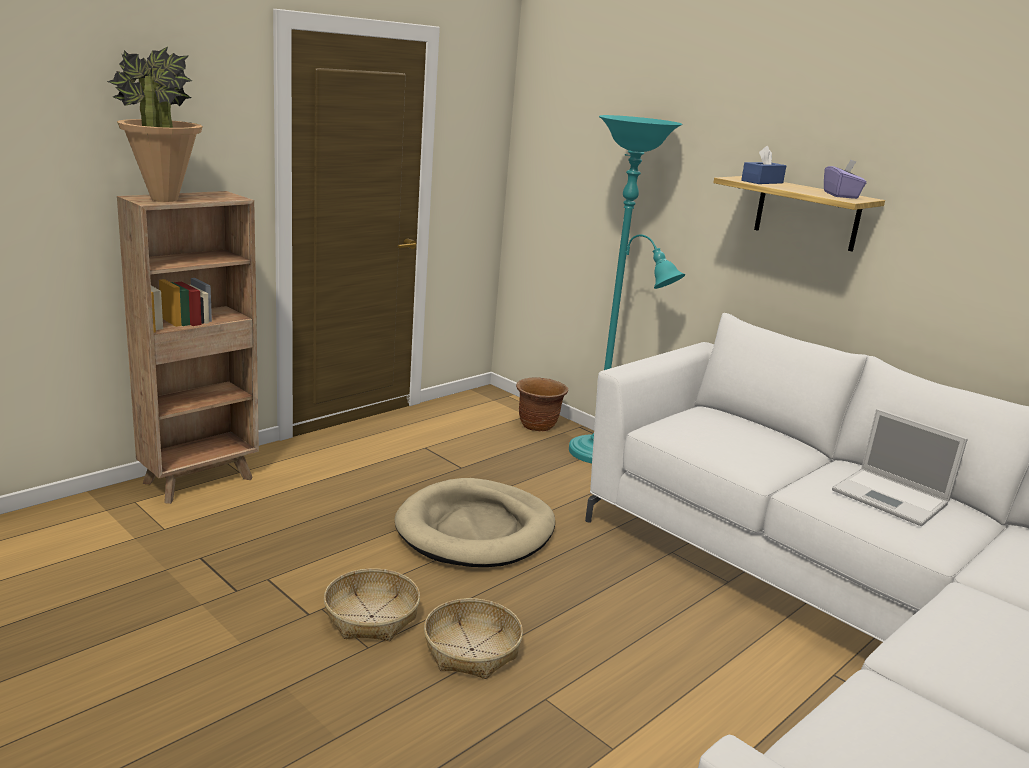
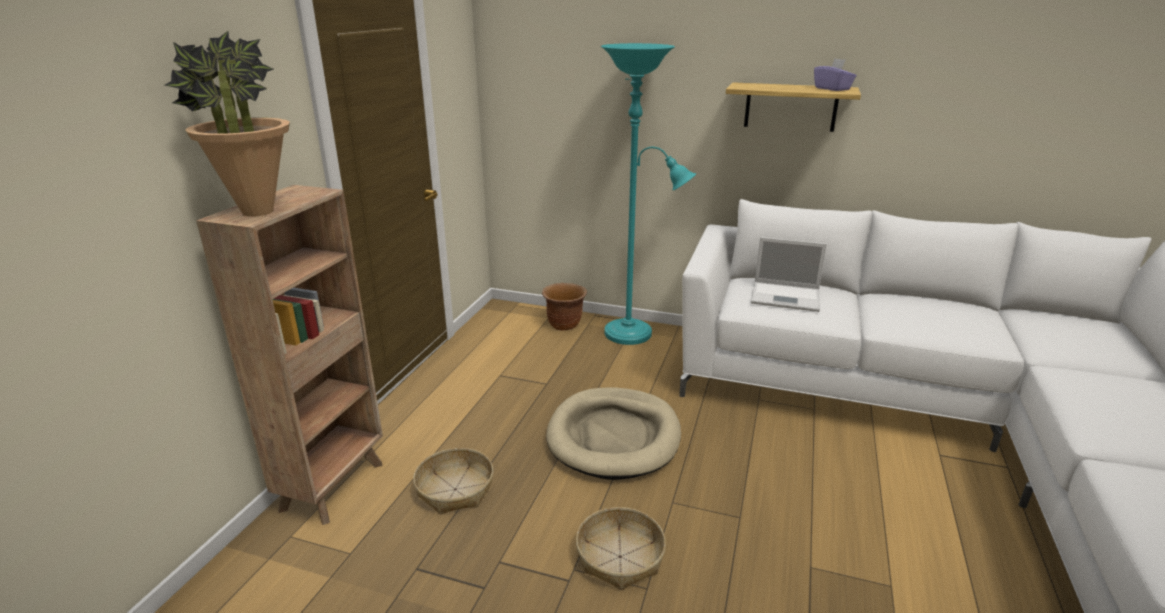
camera: 25 degrees left, 5 degrees up
basket [424,598,523,679] -> basket moved to [413,448,494,515]
blue tissue box [741,146,786,184] -> none
laptop [832,409,968,526] -> laptop moved to [751,237,827,312]

